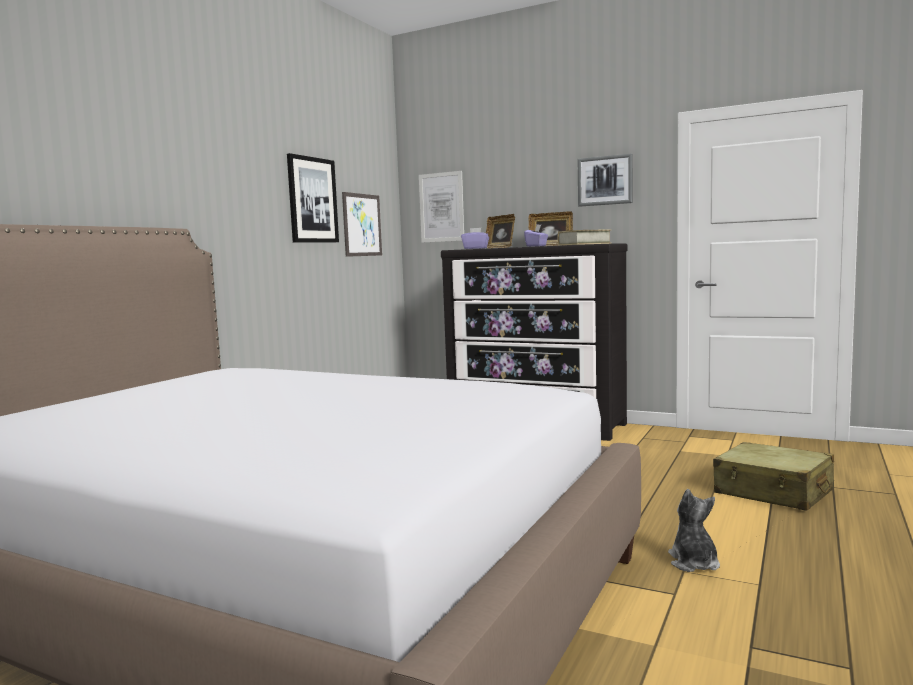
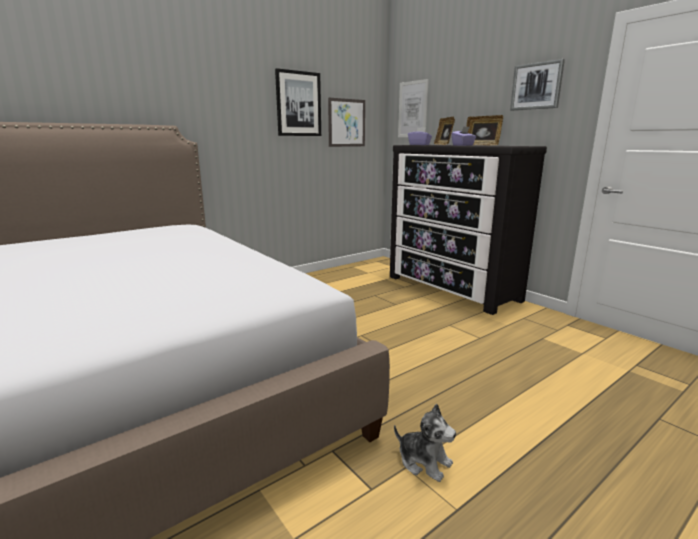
camera: 25 degrees right, 10 degrees up
book [558,229,611,246] -> none
plush toy [668,489,720,572] -> plush toy turned 105 degrees clockwise [394,404,456,482]
beige suitcase [713,442,834,511] -> none

